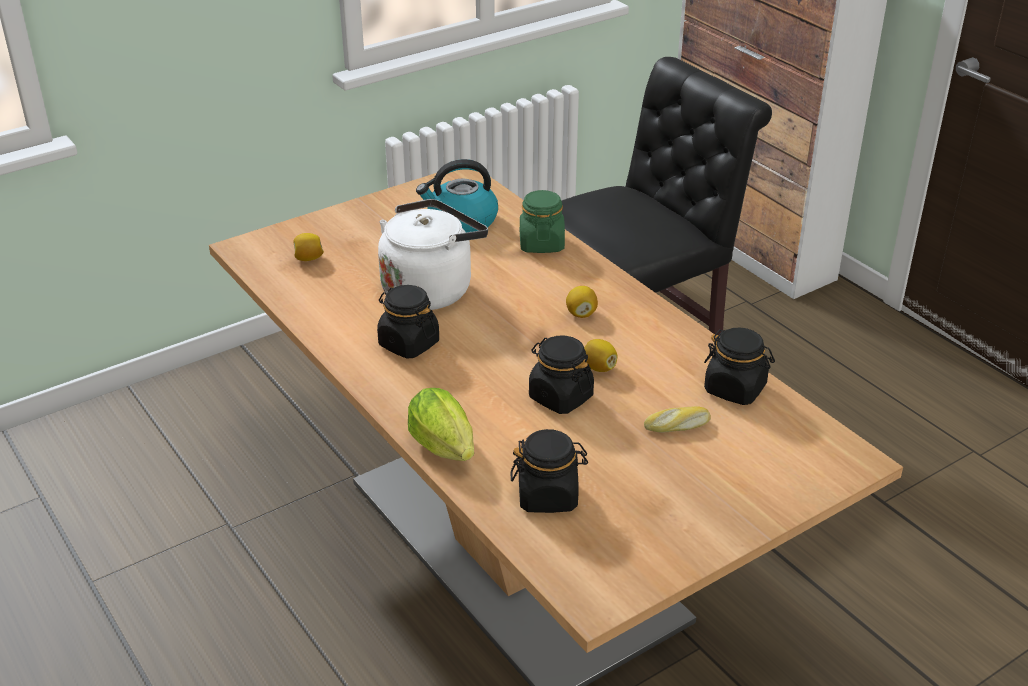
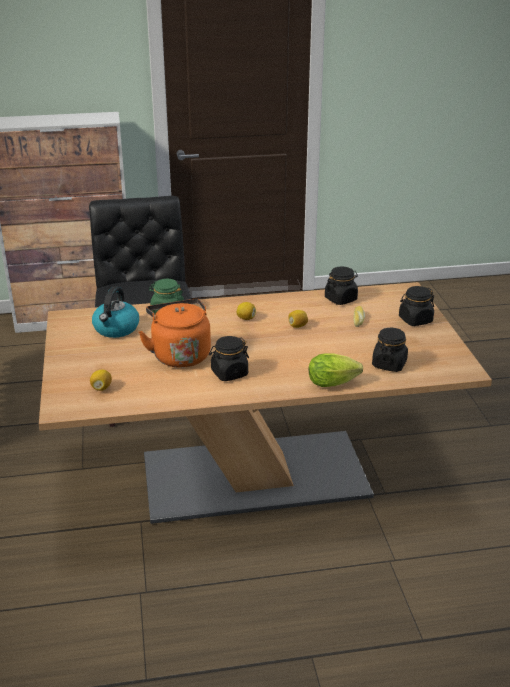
camera: 65 degrees left, 5 degrees down
white kettle [378,199,488,310] -> orange kettle [139,299,211,368]
black jar [529,335,594,414] -> black jar moved to [399,286,434,326]

